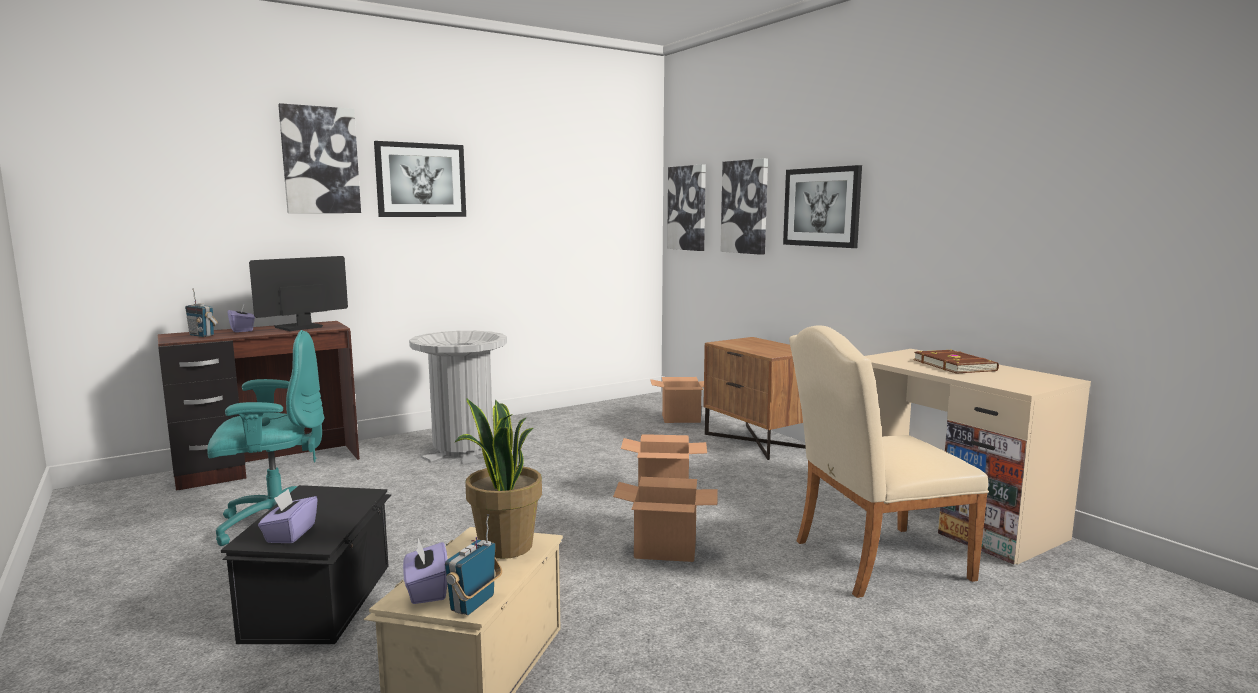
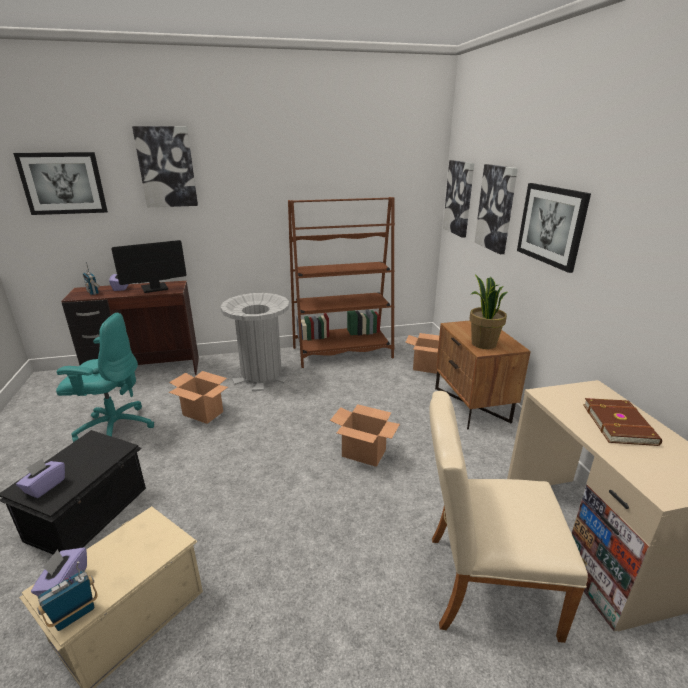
camera: 20 degrees right, 15 degrees up
picture [374,141,466,217] -> picture moved to [13,152,108,215]
potted plant [455,399,542,559] -> potted plant moved to [469,274,508,349]
cardboard box [613,477,718,562] -> cardboard box moved to [169,371,228,424]
none -> brown bookcase [288,197,395,368]

